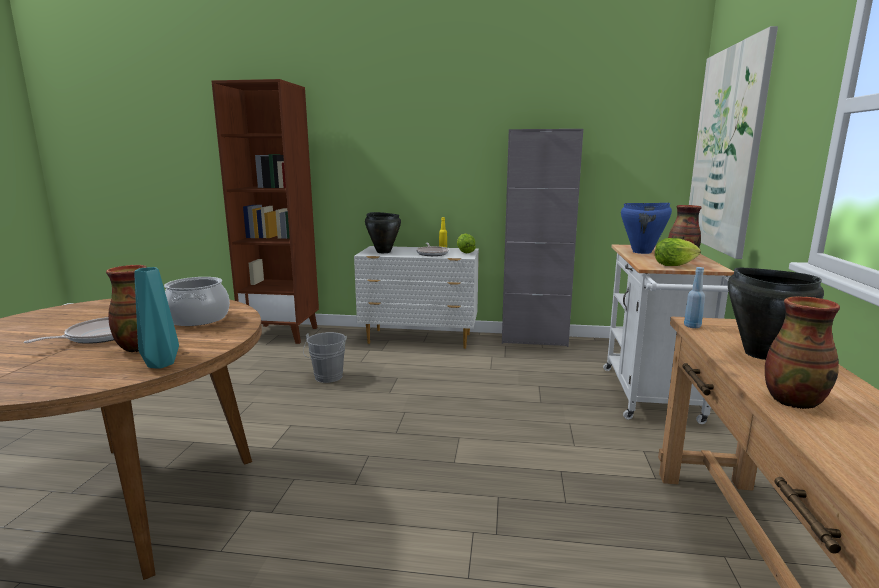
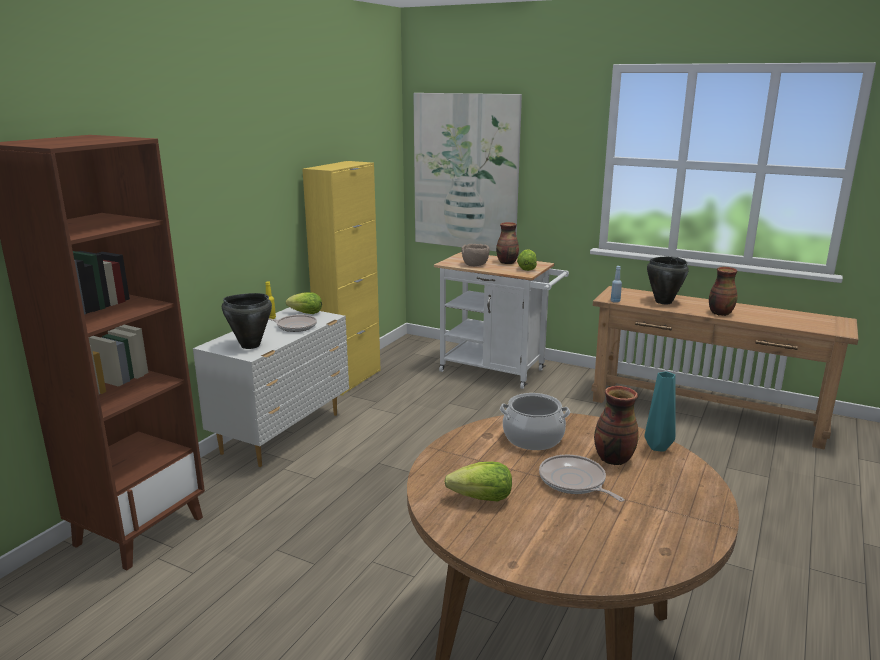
camera: 70 degrees left, 5 degrees up
grey bucket [303,332,347,383] -> none
grey cabinet [502,129,583,347] -> yellow cabinet [302,161,381,396]
blue cooking pot [621,203,672,254] -> brown bowl [461,244,490,266]
none -> lettuce [444,462,512,501]

